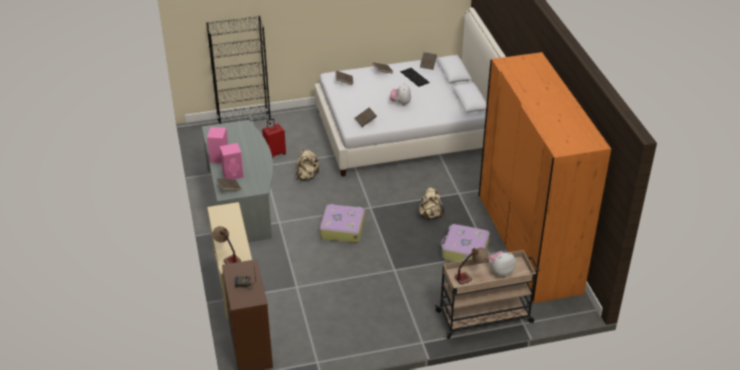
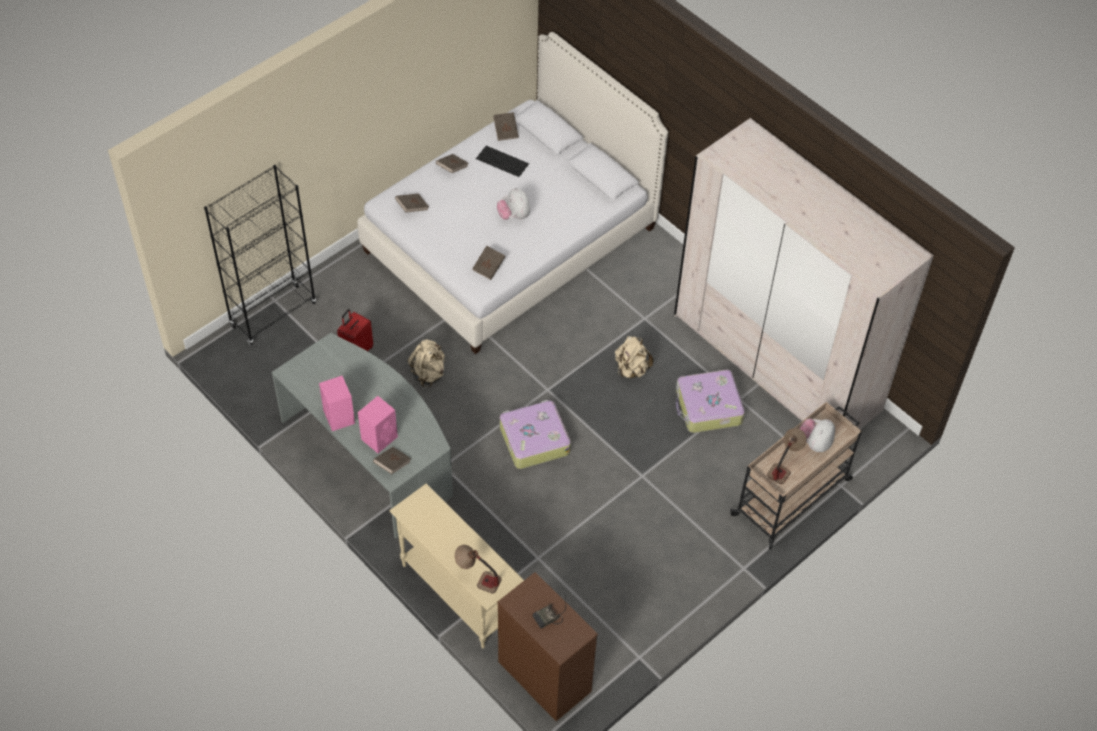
camera: 30 degrees left, 15 degrees up
orange wardrobe [479,52,611,303] -> beige wardrobe [674,118,934,429]

